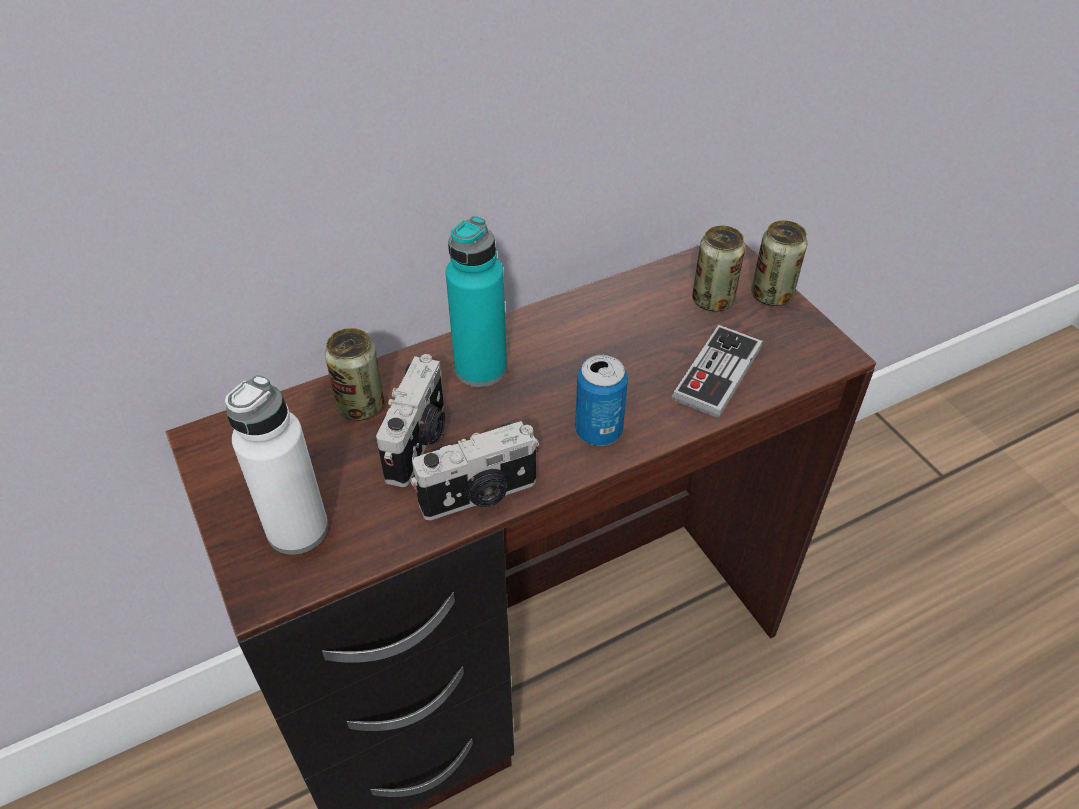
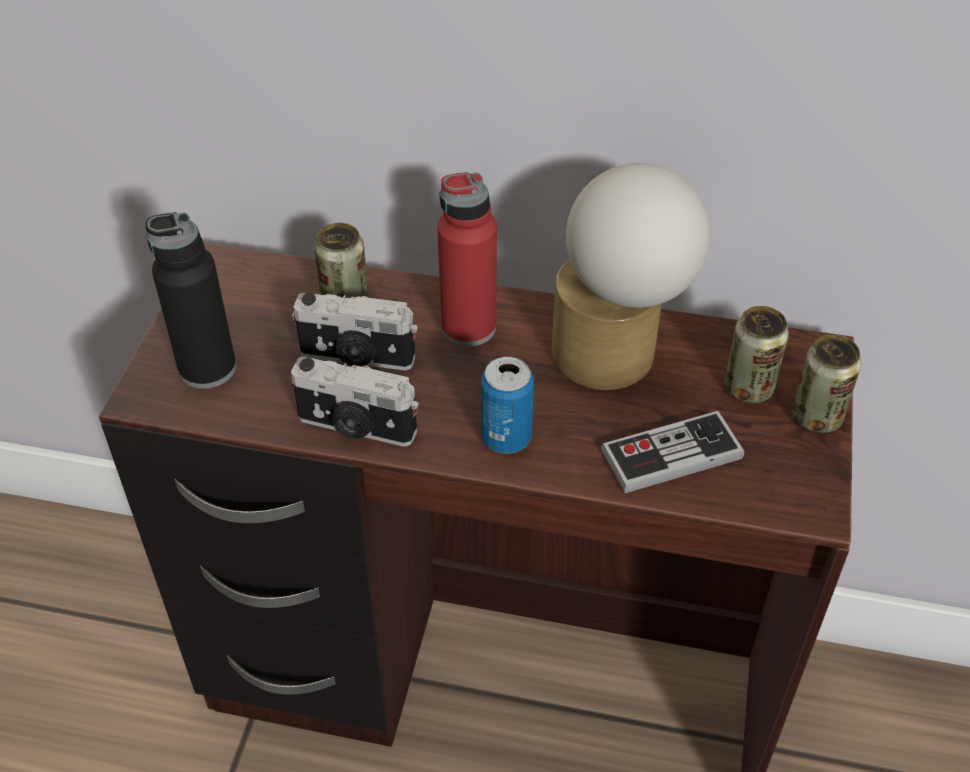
camera: 40 degrees right, 0 degrees up
white bottle [225,375,328,555] -> black bottle [146,212,236,389]
camera [376,354,445,487] -> camera turned 45 degrees clockwise [292,293,418,370]
turquoise bottle [446,216,507,387] -> red bottle [437,172,497,347]
none -> table lamp [552,163,711,390]

